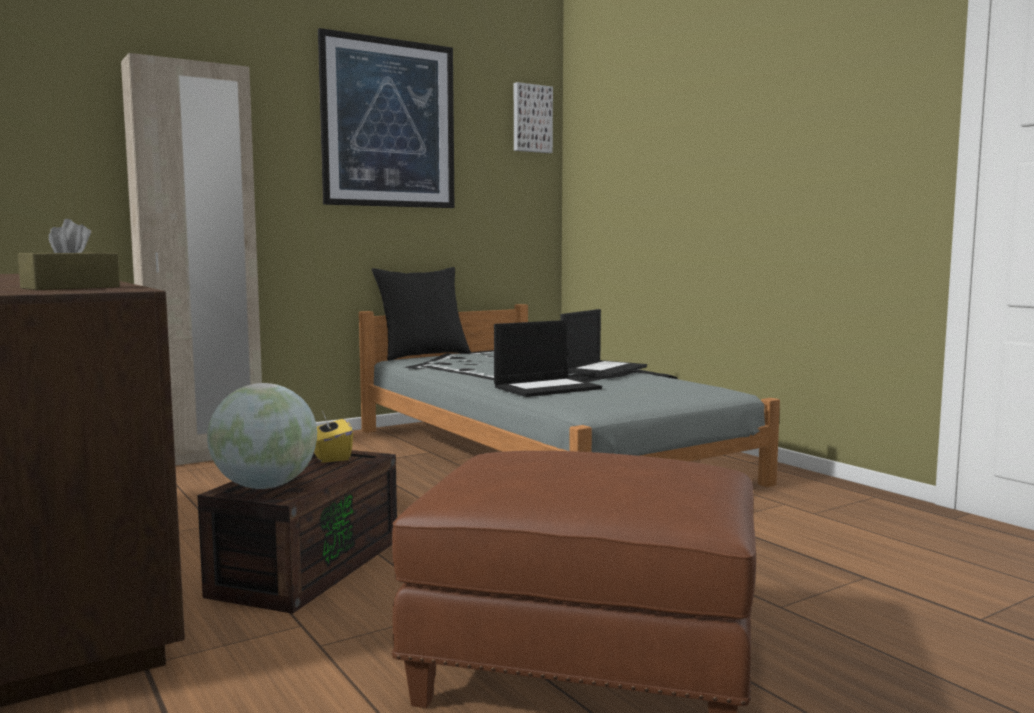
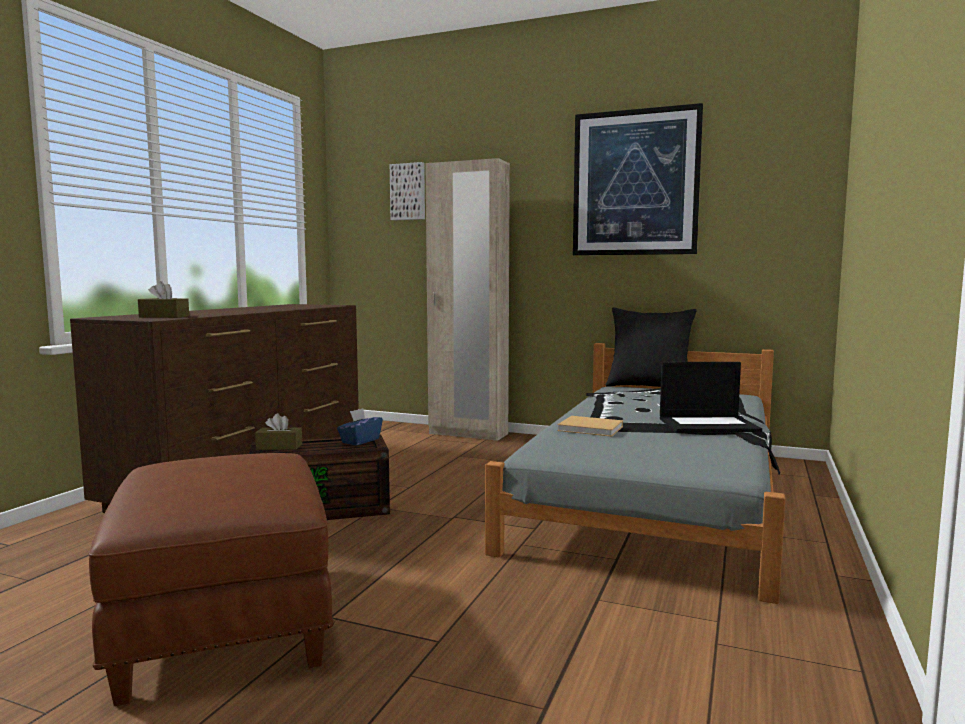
camera: 55 degrees right, 0 degrees up
globe [207,383,317,489] -> brown tissue box [255,413,302,450]
yellow tissue box [314,411,353,463] -> blue tissue box [337,408,383,445]
laptop [494,320,602,397] -> beige book [557,416,623,437]
picture [514,82,553,153] -> picture moved to [390,162,425,220]

